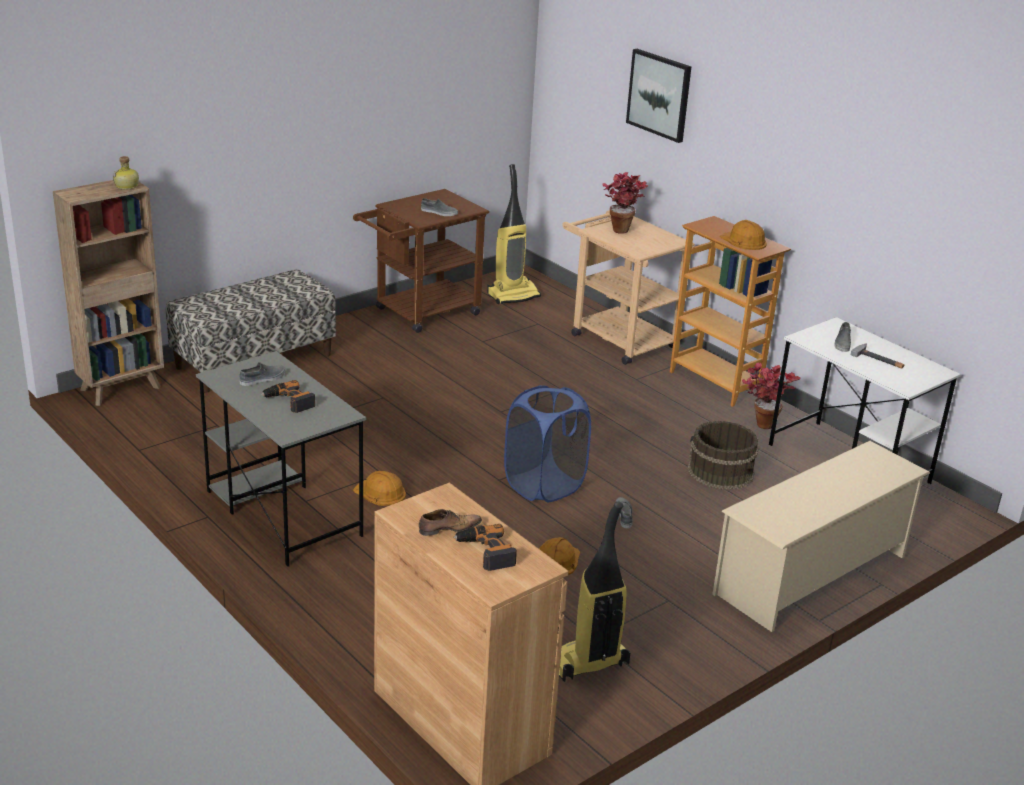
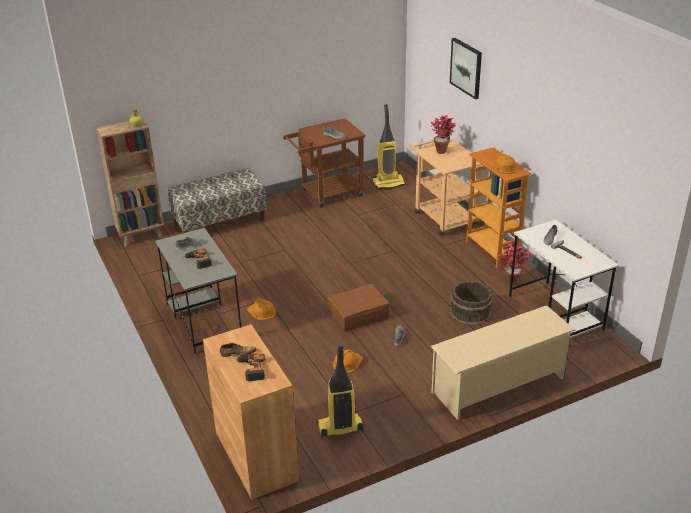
camera: 15 degrees right, 5 degrees up
blue laundry basket [504,385,591,502] -> brown suitcase [328,284,390,331]

